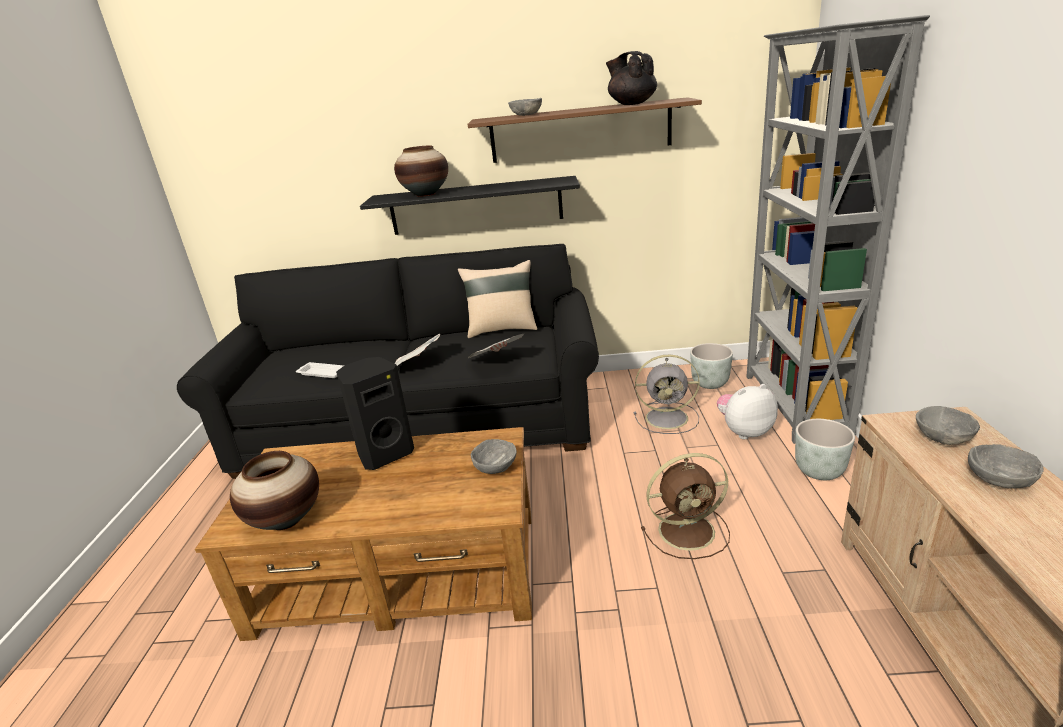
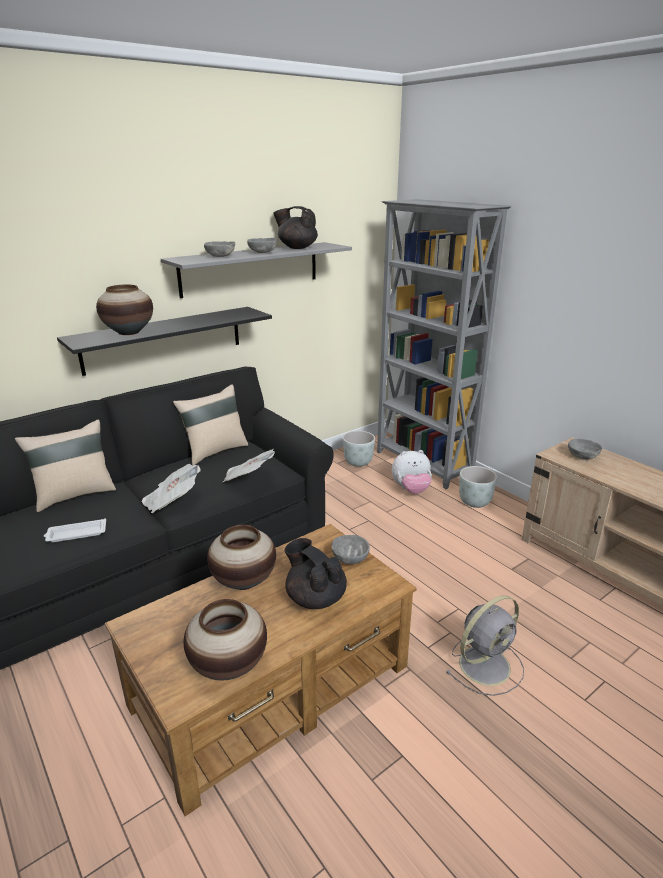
camera: 40 degrees left, 0 degrees up
black speaker [336,357,414,470] -> vase [207,525,276,590]
brown shelf [467,97,702,163] -> grey shelf [161,242,352,298]
grey fan [634,354,699,434] -> grey fan moved to [446,595,524,696]
brown fan [641,453,730,559] -> none
plush toy [717,384,778,439] -> plush toy turned 135 degrees counterclockwise [392,450,432,494]
grey bowl [968,444,1044,488] -> grey bowl moved to [247,238,277,253]
none -> beige pillow [15,420,116,512]
none -> black teapot [285,538,347,609]

